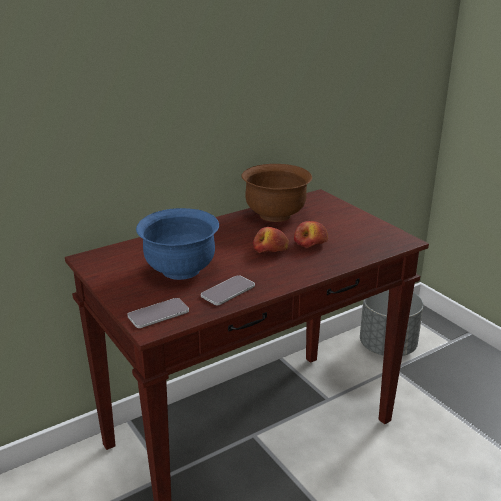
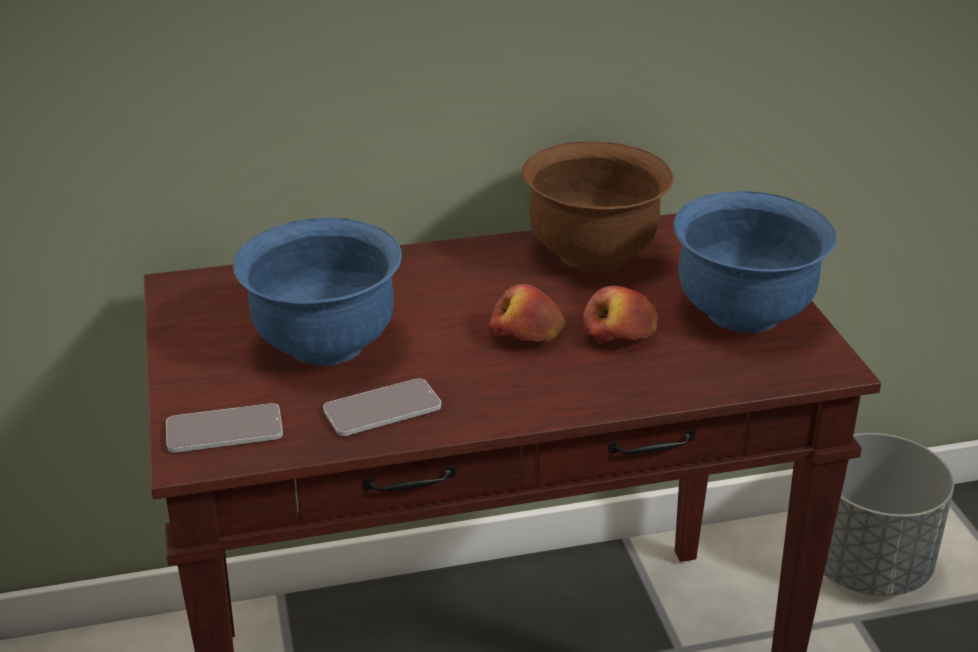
camera: 20 degrees right, 5 degrees up
none -> blue bowl [673,191,837,333]

